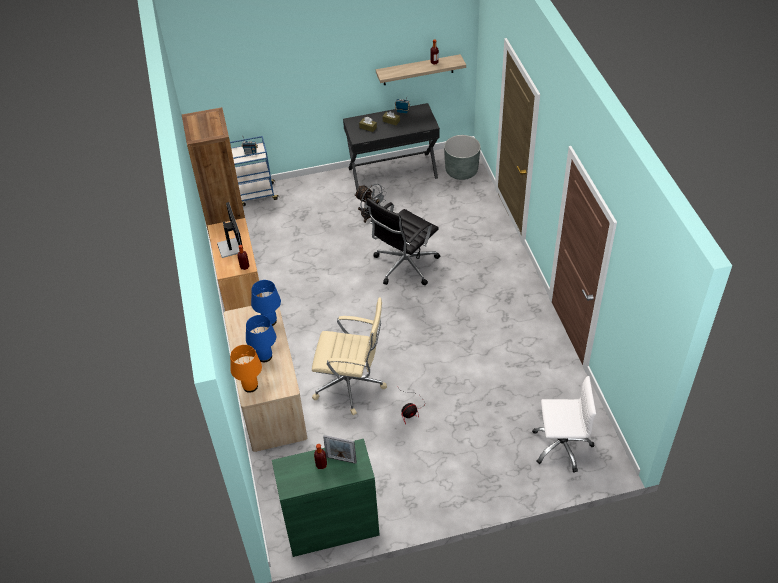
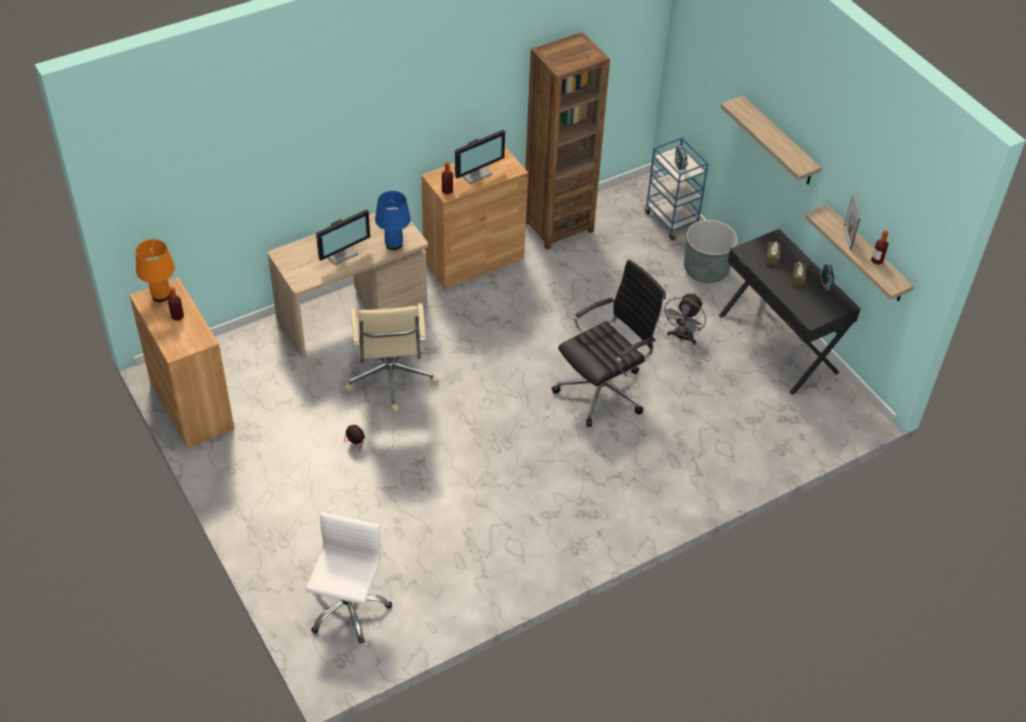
camera: 70 degrees right, 0 degrees up
orange table lamp [230,345,262,393] -> orange table lamp moved to [136,239,175,302]
blue table lamp [246,315,276,362] -> monitor [316,209,370,265]
green cabinet [272,439,380,557] -> brown cabinet [129,277,235,448]
picture frame [323,435,357,464] -> picture frame moved to [844,195,860,250]
black office chair [366,198,440,285] -> black office chair turned 120 degrees clockwise [552,259,666,427]
grey planter [444,135,481,180] -> grey planter moved to [684,220,737,283]
white office chair [532,376,596,473] -> white office chair turned 150 degrees counterclockwise [305,512,392,644]
none -> shelf [721,95,821,185]

